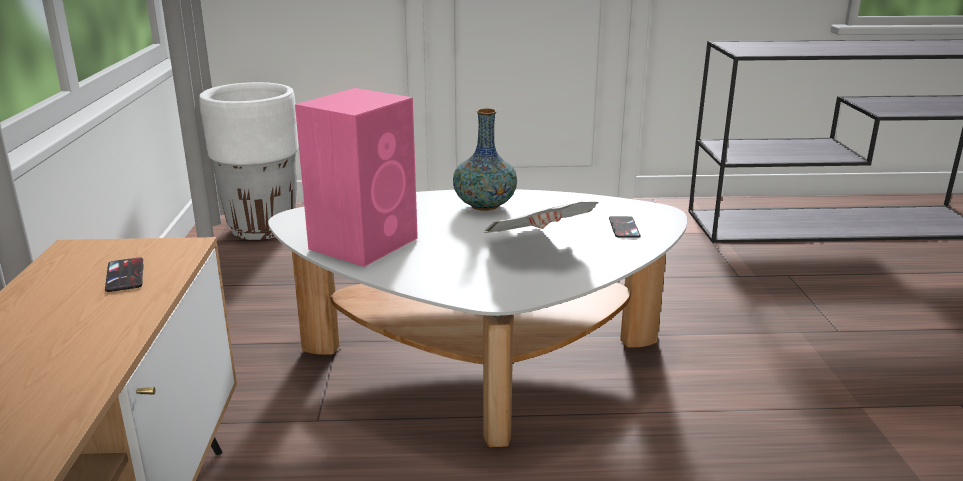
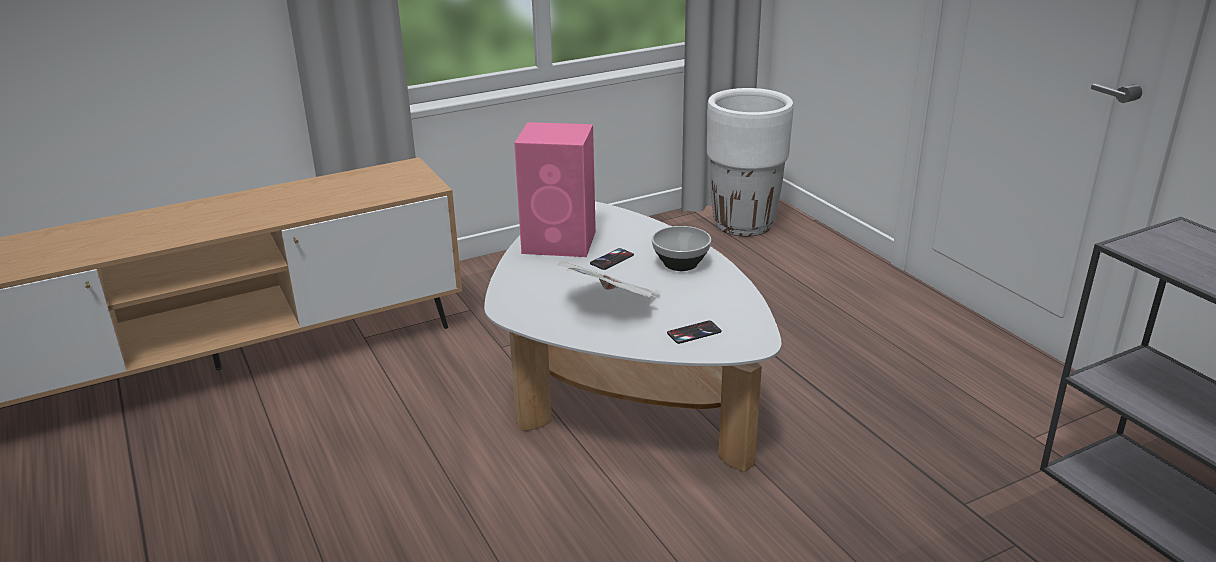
camera: 65 degrees right, 5 degrees up
phone [105,257,143,292] -> phone moved to [590,248,634,270]
vase [453,108,517,211] -> bowl [652,226,711,271]

